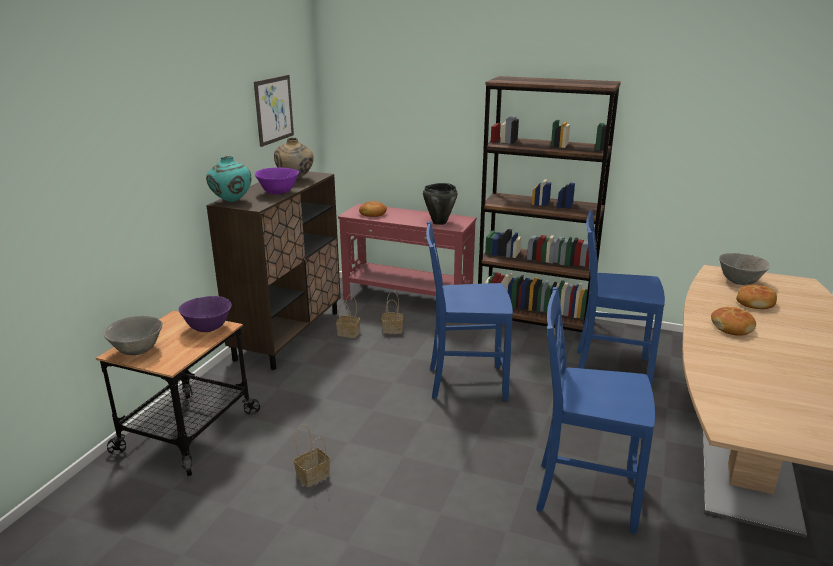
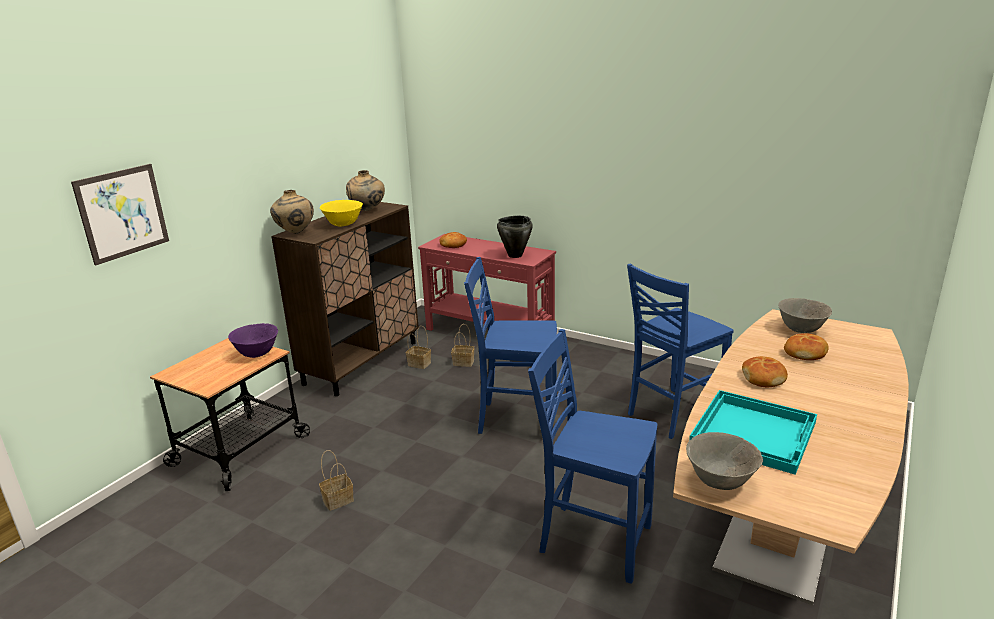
camera: 10 degrees right, 0 degrees up
grey bowl [104,316,163,355] -> grey bowl moved to [686,432,763,490]
turquoise vase [206,156,251,202] -> beige vase [270,190,314,234]
picture [254,75,294,147] -> picture moved to [71,164,169,265]
purple bowl [255,168,299,194] -> yellow bowl [320,200,363,226]
brown bookcase [478,76,621,332] -> none
blue chair [577,210,665,387] -> blue chair turned 60 degrees counterclockwise [627,263,734,439]
none -> turquoise tray [689,390,817,475]

